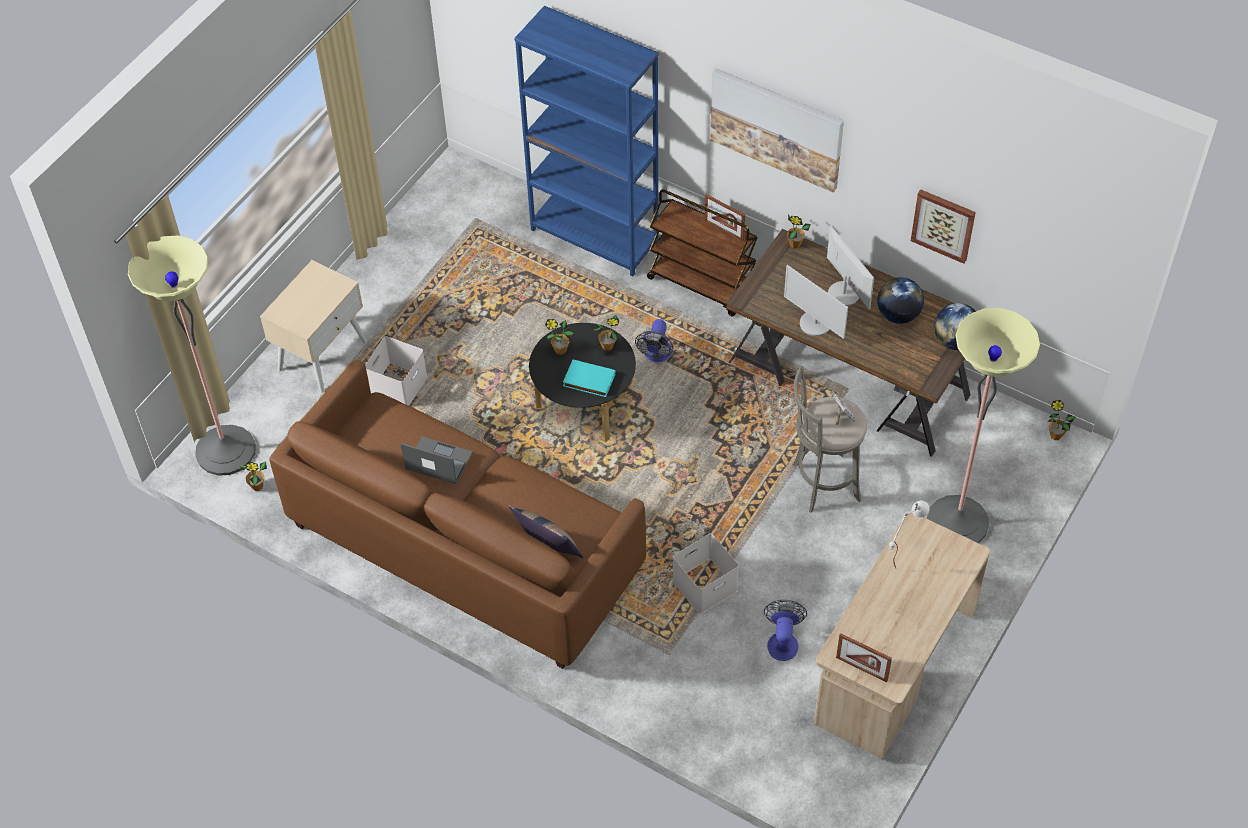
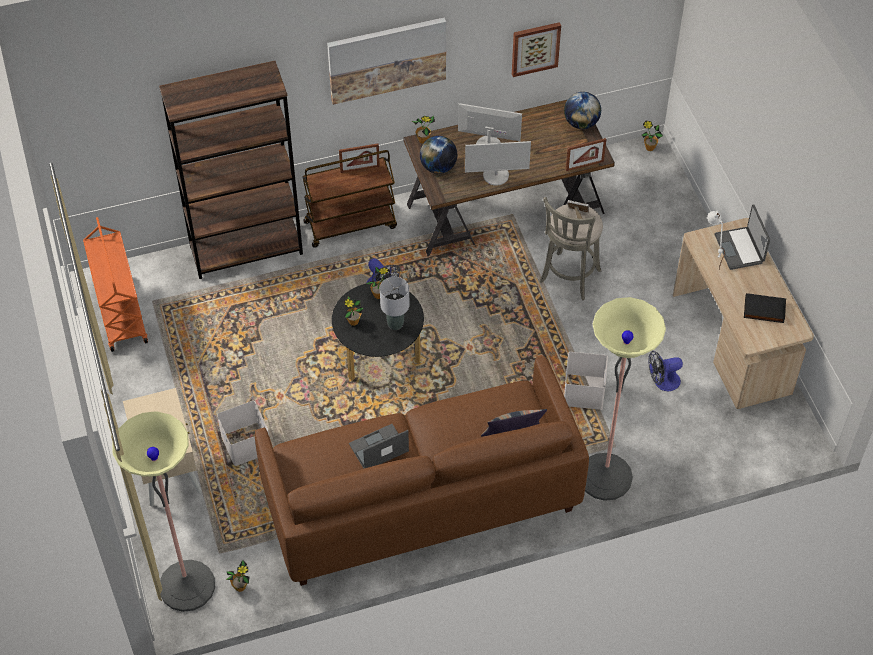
camera: 50 degrees left, 0 degrees up
blue bookcase [514,6,659,276] -> brown bookcase [159,61,303,279]
turquoise book [563,360,616,397] -> grey table lamp [380,277,410,330]
fan [764,600,807,661] -> fan turned 60 degrees counterclockwise [648,351,683,391]
picture frame [836,633,892,682] -> picture frame moved to [566,138,606,171]
globe [877,277,924,324] -> globe moved to [420,136,457,174]
floor lamp [927,308,1040,543] -> floor lamp moved to [585,297,666,501]
none -> orange cart [83,217,148,352]
none -> laptop [714,204,770,270]
none -> black book [744,293,786,323]

